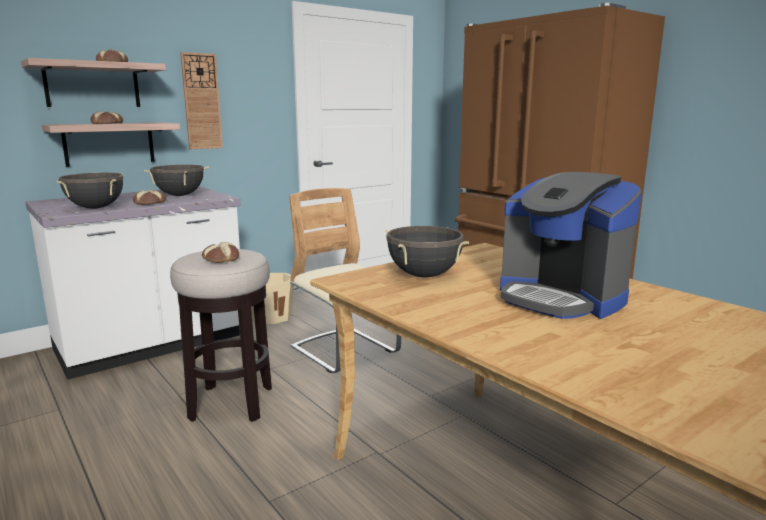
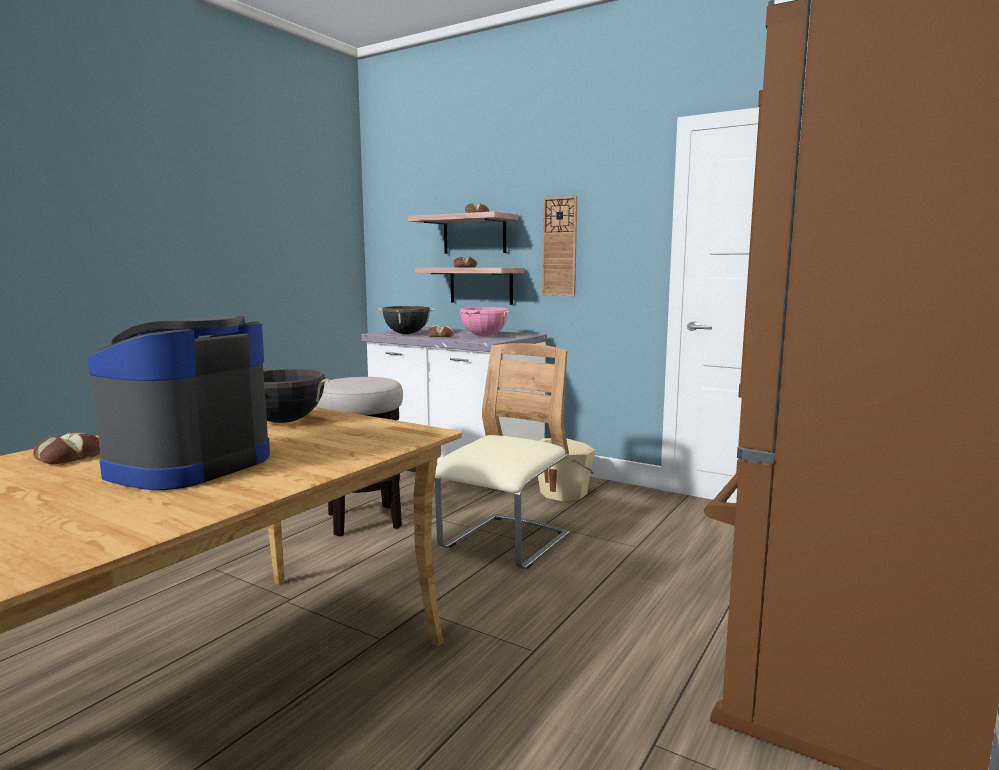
camera: 70 degrees right, 5 degrees down
black cooking pot [144,165,209,196] -> pink cooking pot [460,307,510,336]
bread [202,242,239,263] -> bread moved to [33,432,100,464]

